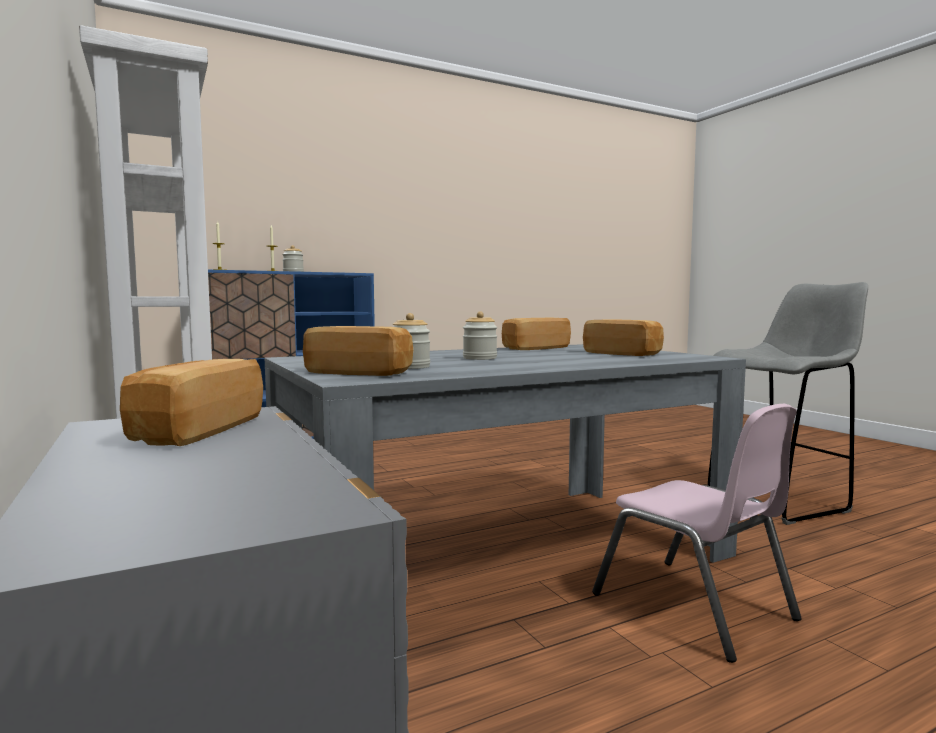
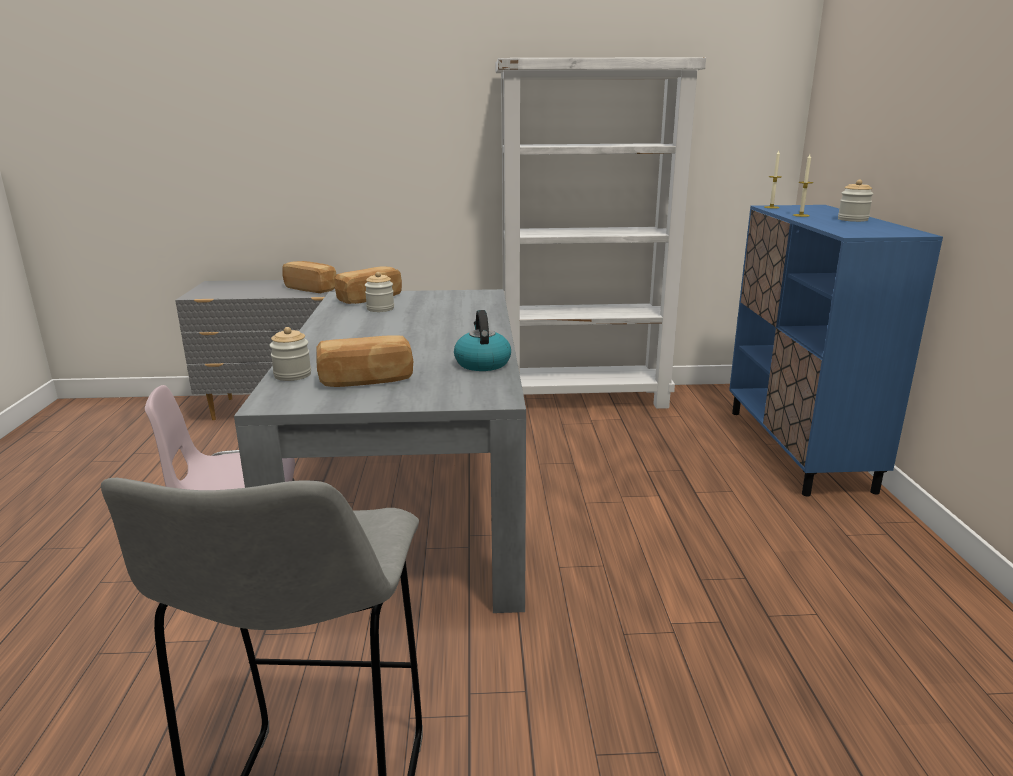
camera: 115 degrees right, 15 degrees up
jar [463,311,497,360] -> jar moved to [270,327,311,381]
bread [502,318,571,350] -> kettle [454,310,511,371]

